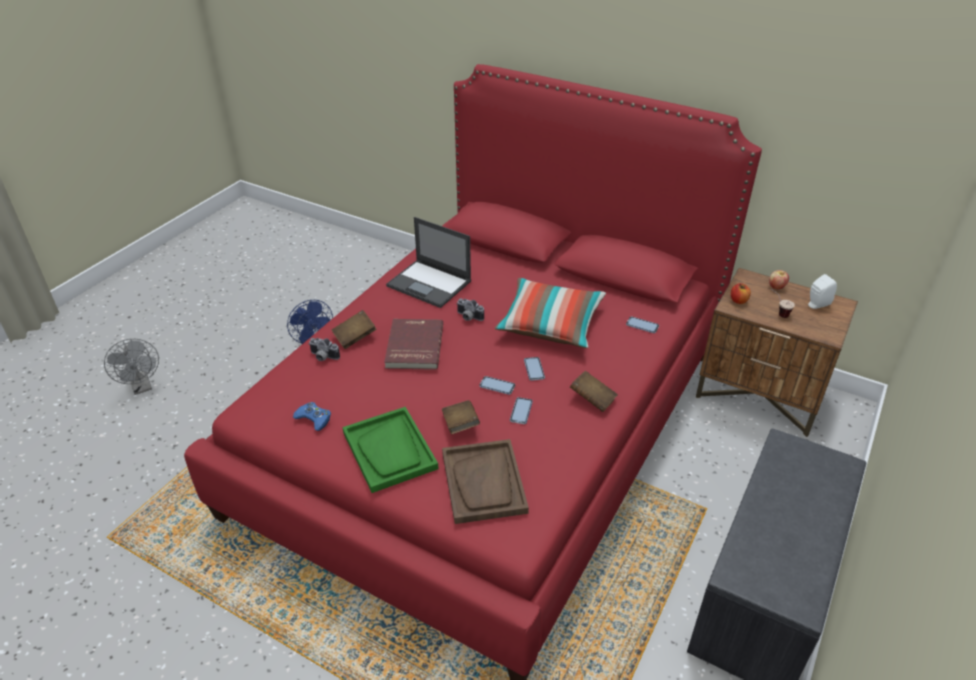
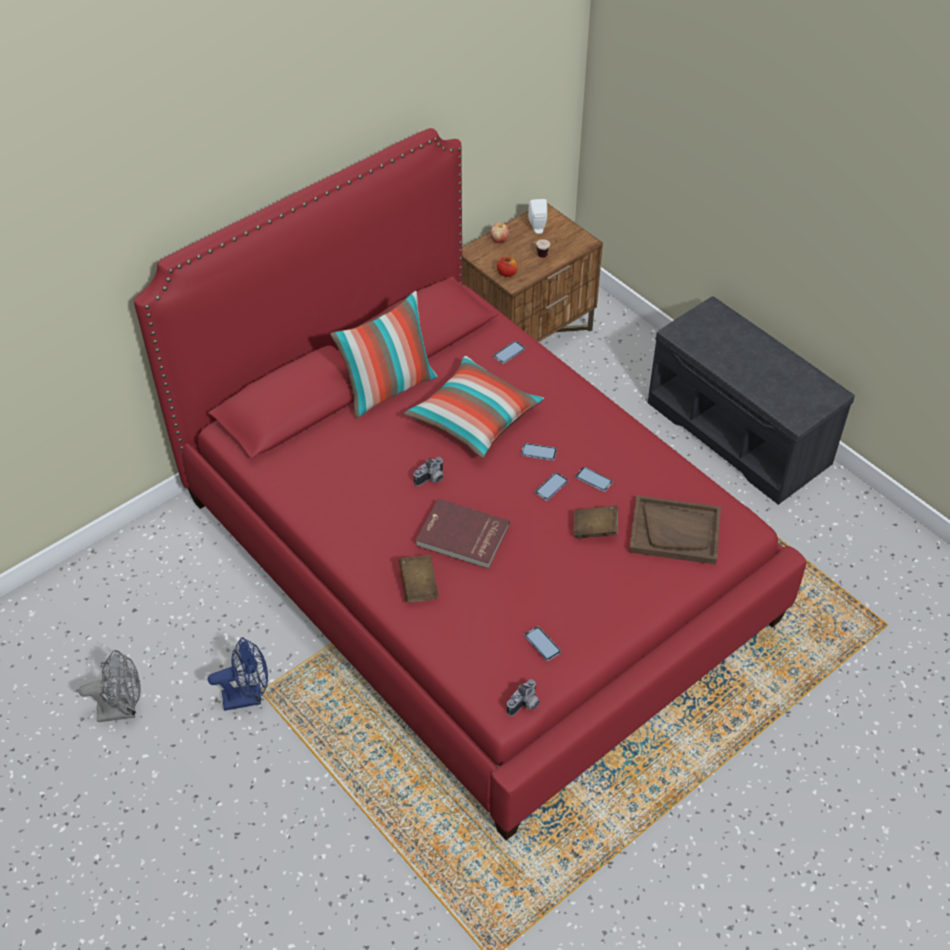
camera: 70 degrees left, 10 degrees up
grey fan [104,339,159,395] -> grey fan moved to [79,650,141,722]
blue game controller [293,402,331,431] -> phone [525,626,561,661]
camera [309,338,340,361] -> camera moved to [507,679,540,716]
green tray [342,407,438,493] -> none
laptop [386,217,471,308] -> none
brown book [570,371,618,412] -> none
none -> pillow [330,291,437,418]

